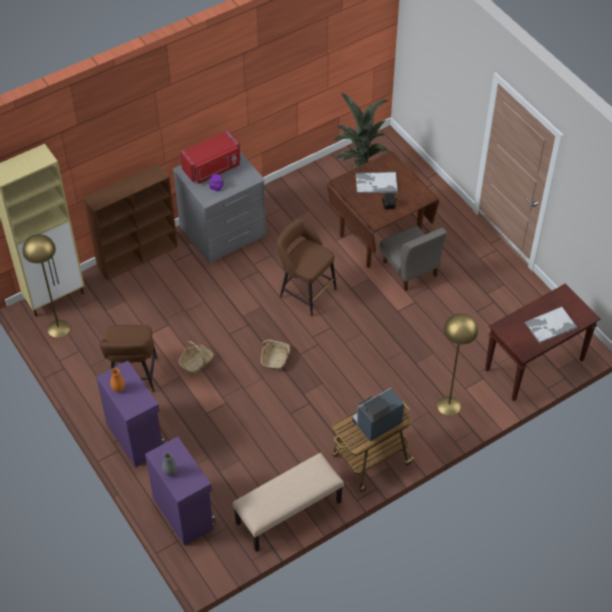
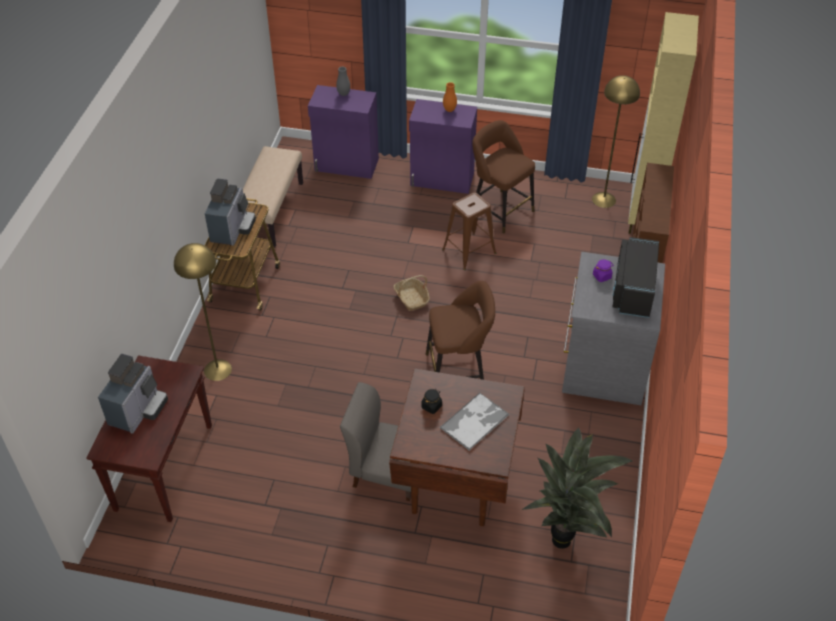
camera: 135 degrees right, 5 degrees down
basket [178,341,214,375] -> brown stool [442,192,496,270]
red microwave [180,130,241,184] -> black microwave [613,237,659,318]
tray [524,306,577,343] -> coffee machine [98,354,168,434]

